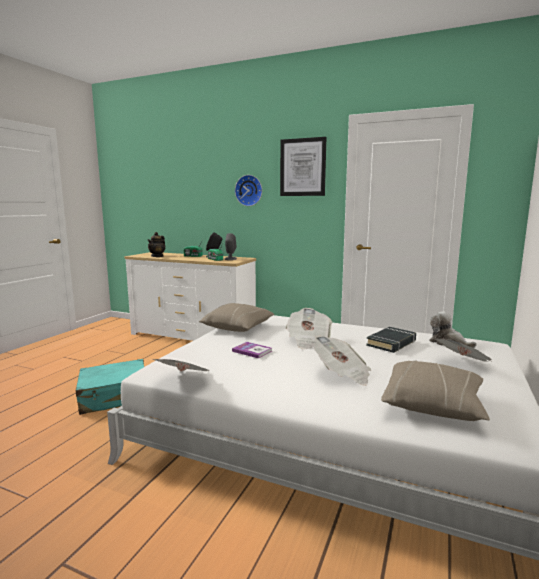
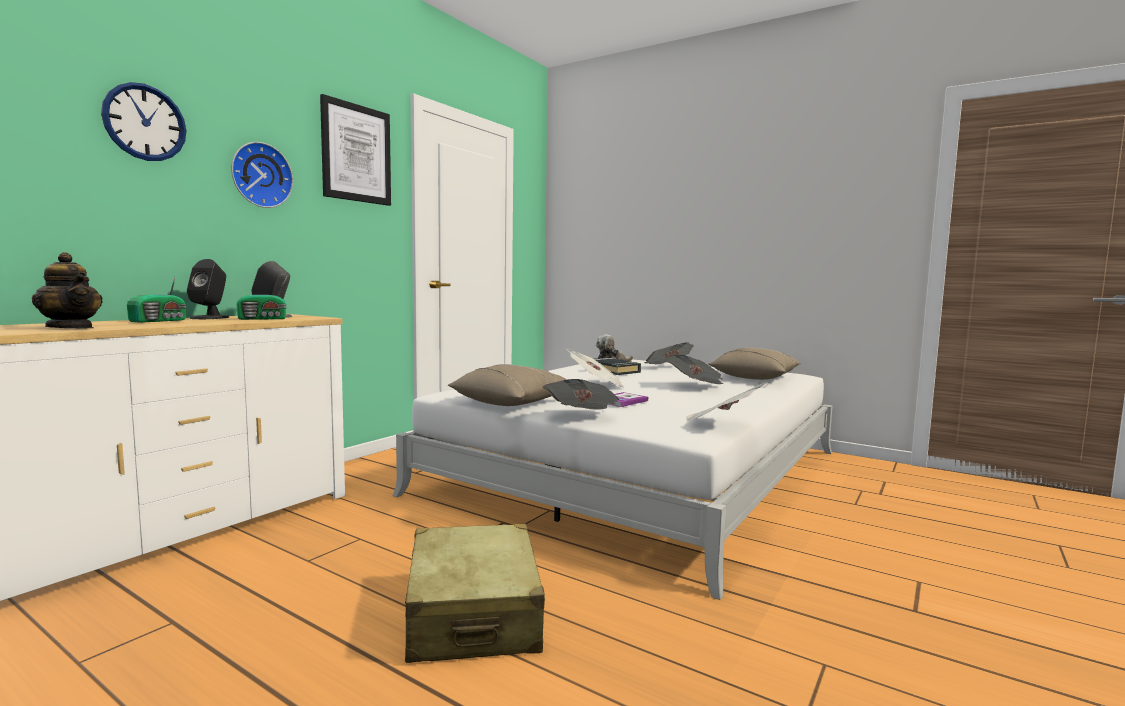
camera: 80 degrees left, 5 degrees down
turquoise suitcase [76,359,144,415] -> beige suitcase [405,524,545,663]
none -> wall clock [101,82,187,161]
none -> newspaper [543,379,619,410]

